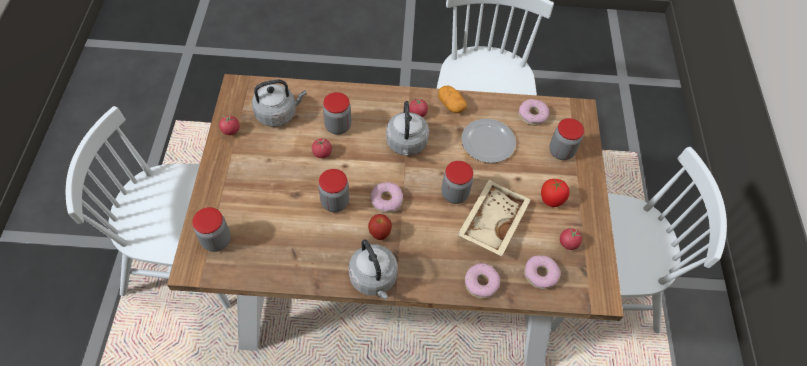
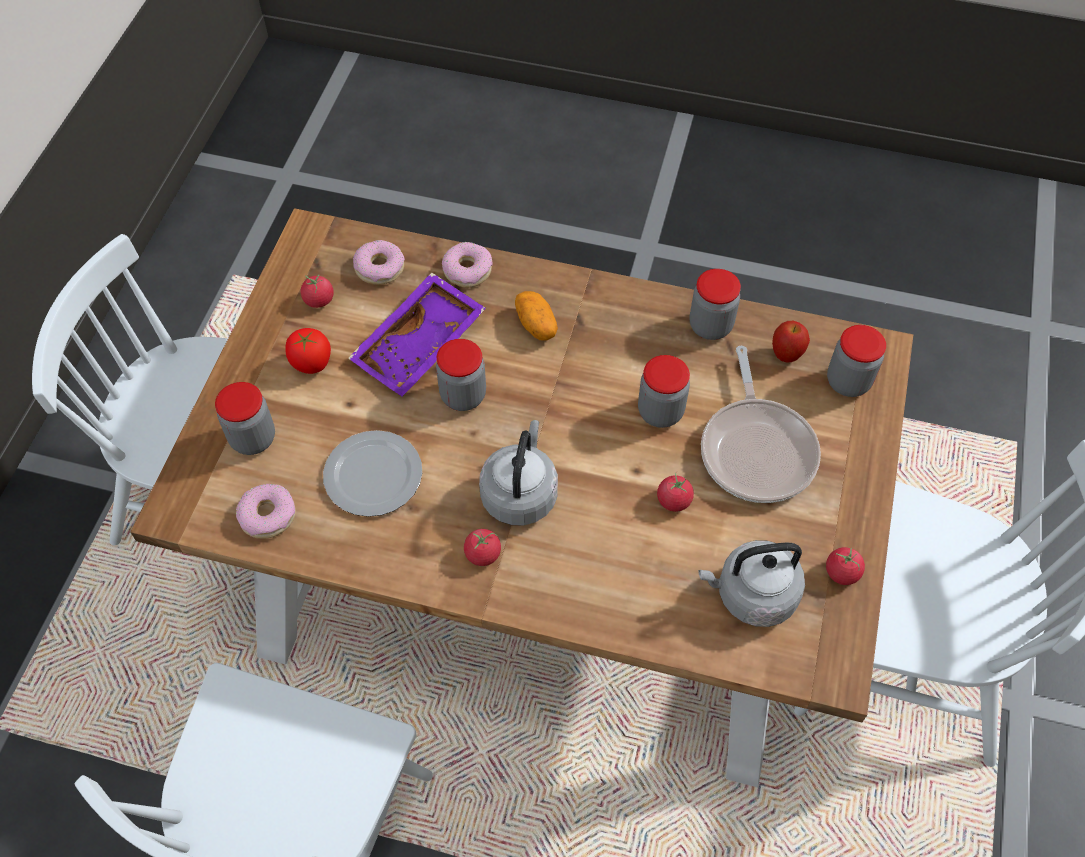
camera: 165 degrees left, 0 degrees up
jar [323,92,351,135] -> jar moved to [690,269,741,340]
grey kettle [349,239,398,300] -> none
apple [368,214,392,240] -> apple moved to [772,321,810,363]
donut [370,182,403,213] -> none
potato [438,86,467,113] -> potato moved to [515,291,558,341]
beige tray [457,180,531,257] -> purple tray [348,272,486,396]
none -> frying pan [701,346,821,503]

